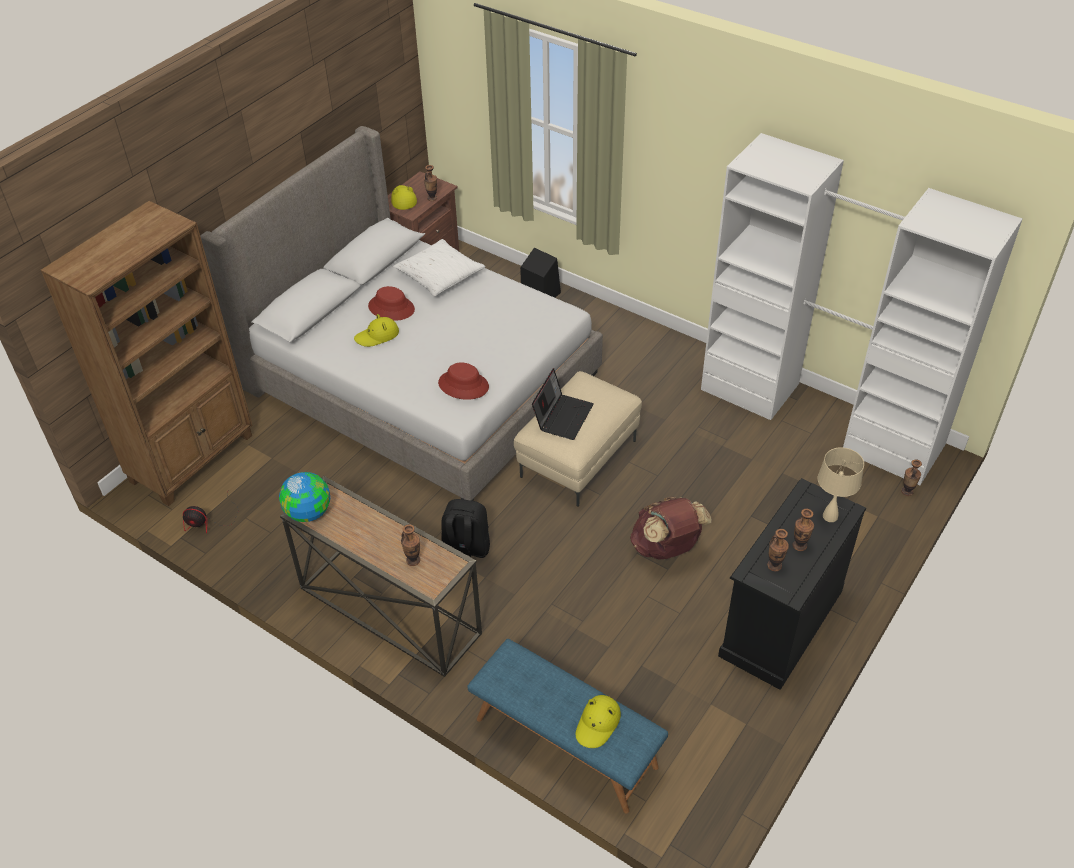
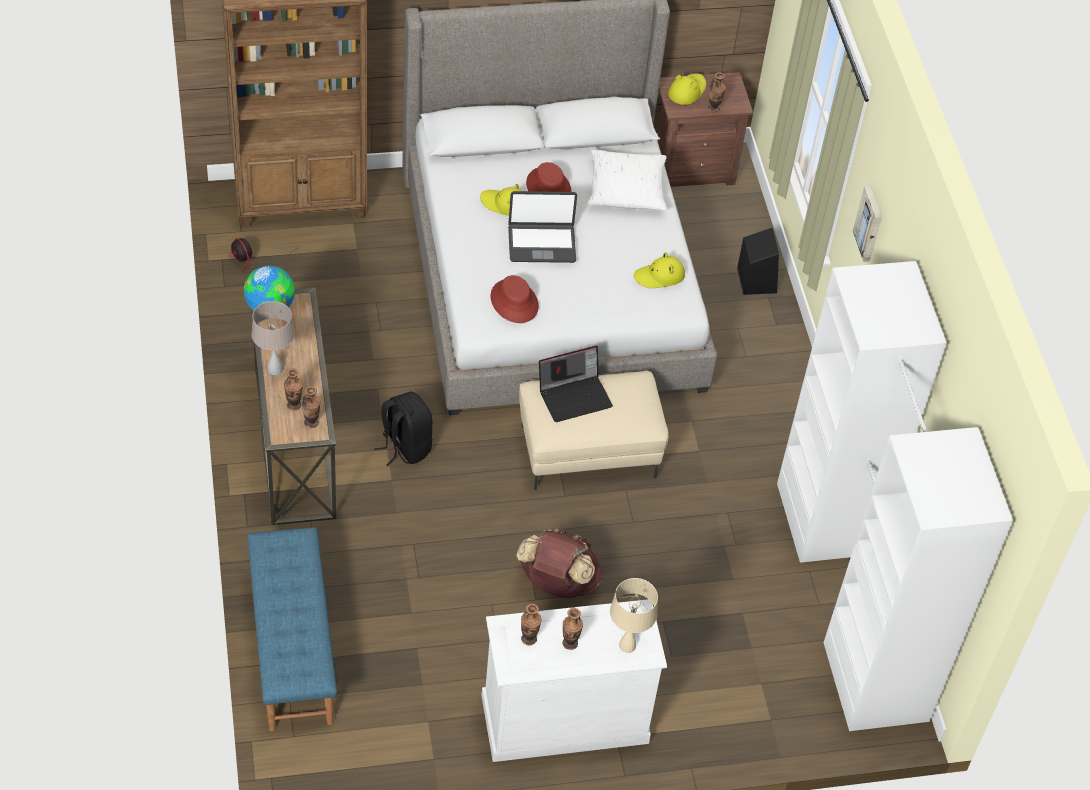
camera: 40 degrees right, 5 degrees up
yellow hat [575,695,621,748] -> yellow hat moved to [634,252,685,288]
black dresser [718,478,866,690] -> white dresser [481,599,667,762]
vase [901,460,922,496] -> vase moved to [301,386,320,428]
none -> beige table lamp [251,301,295,375]
none -> laptop [508,191,577,263]
none -> picture [853,186,882,262]

